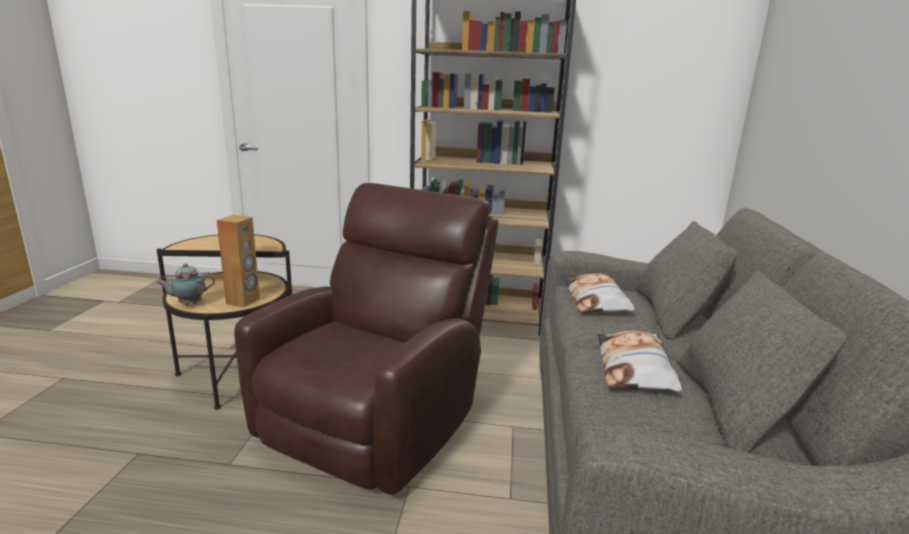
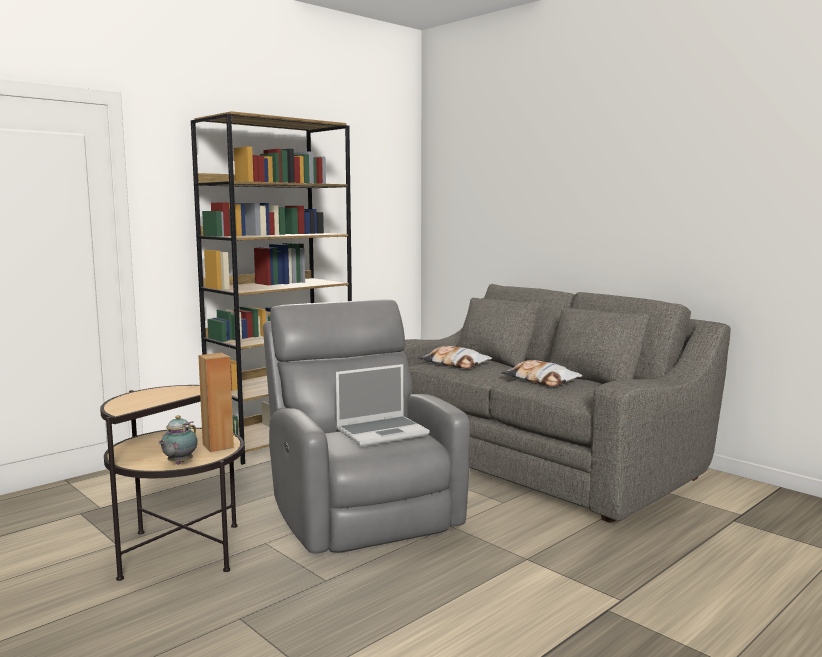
camera: 50 degrees left, 10 degrees down
brown armchair [234,183,499,495] -> grey armchair [263,299,470,553]
none -> laptop [336,364,429,446]

